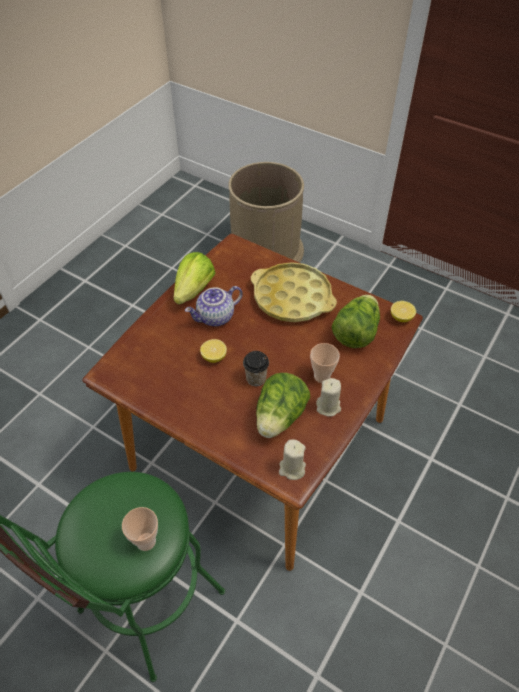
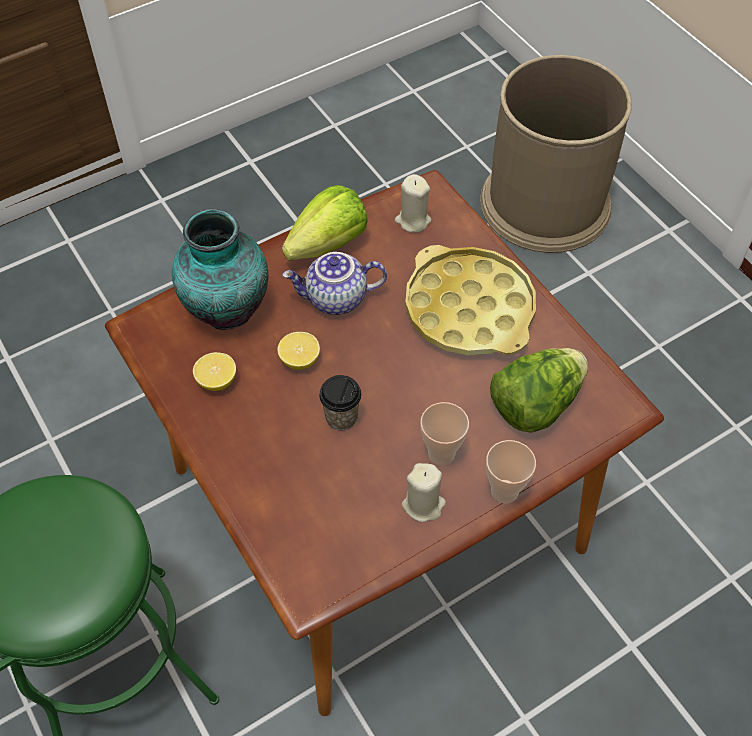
camera: 25 degrees right, 5 degrees up
cup [122,507,158,551] -> cup moved to [486,440,536,503]
lettuce [256,373,310,438] -> none
beige candle [279,439,306,480] -> beige candle moved to [395,174,431,233]
lemon [391,301,416,322] -> lemon moved to [193,352,236,391]
none -> vase [172,209,268,330]

